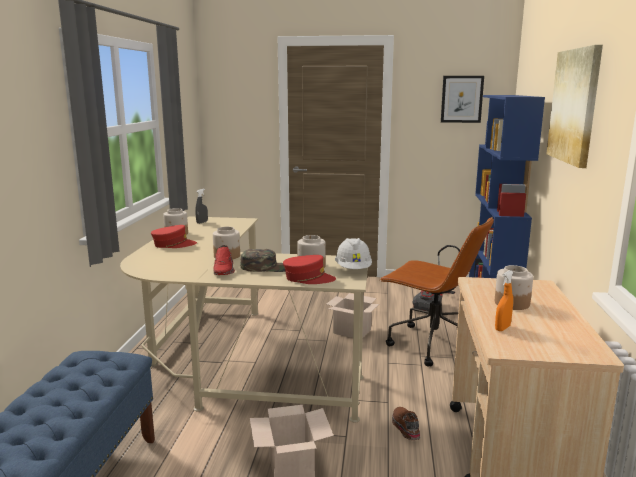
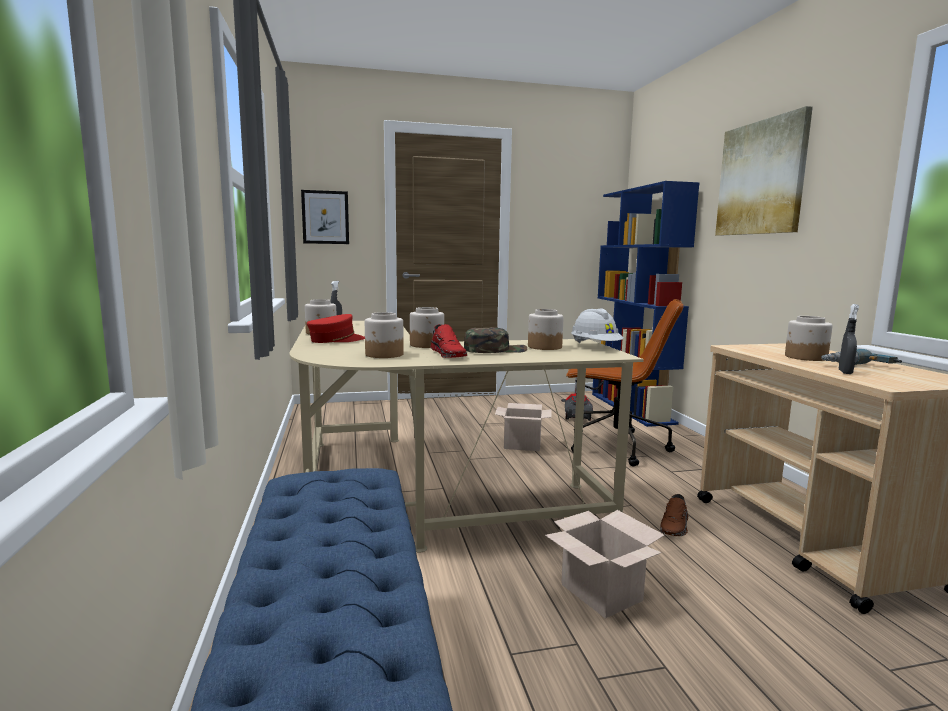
camera: 20 degrees left, 5 degrees down
red cap [283,255,336,284] -> none
brown shoe [392,407,420,440] -> brown shoe turned 120 degrees counterclockwise [660,494,688,536]
picture [441,76,484,123] -> picture moved to [301,190,349,244]
orange spray bottle [495,270,513,331] -> grey spray bottle [839,304,859,374]
none -> jar [365,312,404,358]
none -> power drill [821,349,902,365]

